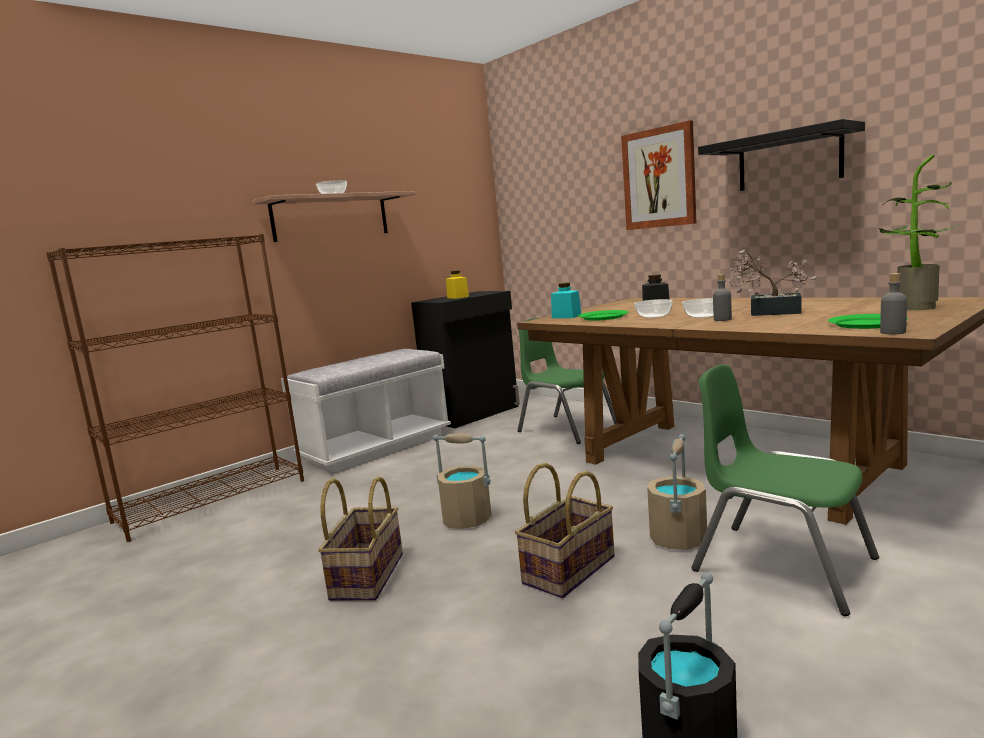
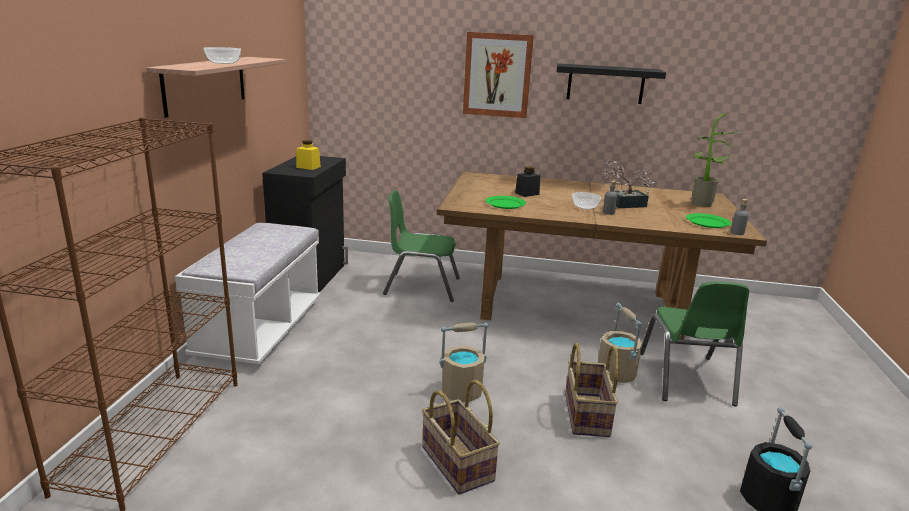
camera: 40 degrees left, 10 degrees up
turquoise jar [551,283,581,318] -> none
bowl [634,299,673,318] -> none
green chair [692,364,879,616] -> green chair turned 90 degrees counterclockwise [640,282,749,406]

